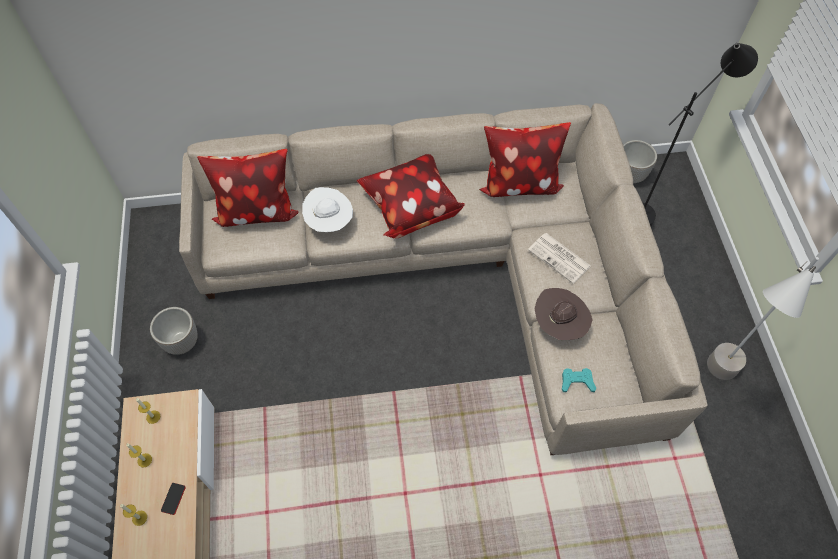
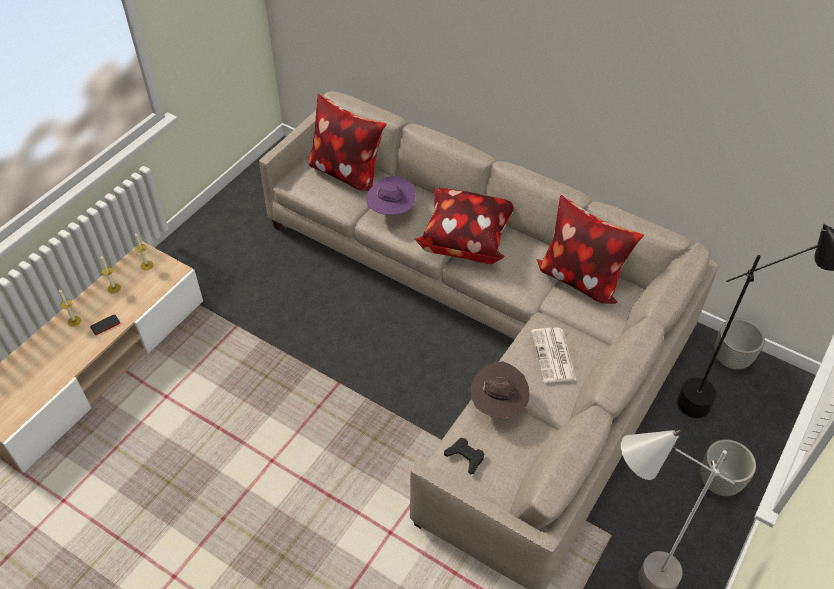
camera: 40 degrees right, 10 degrees down
planter [150,307,198,355] -> planter moved to [701,439,756,496]
white hat [302,187,353,232] -> purple hat [366,175,416,216]
turquoise game controller [562,368,596,392] -> black game controller [444,438,484,475]

